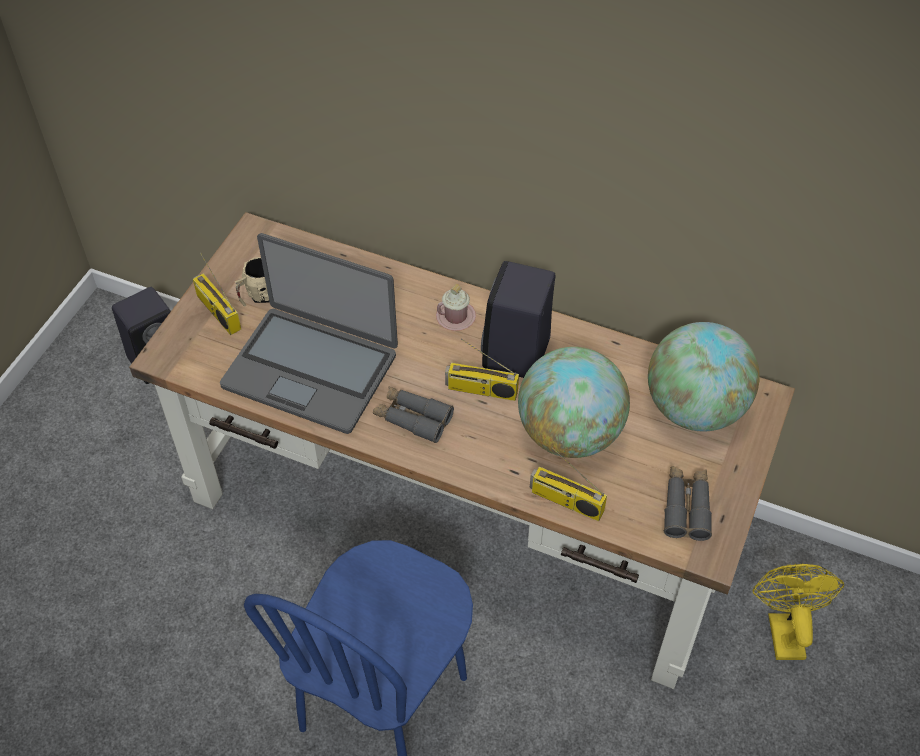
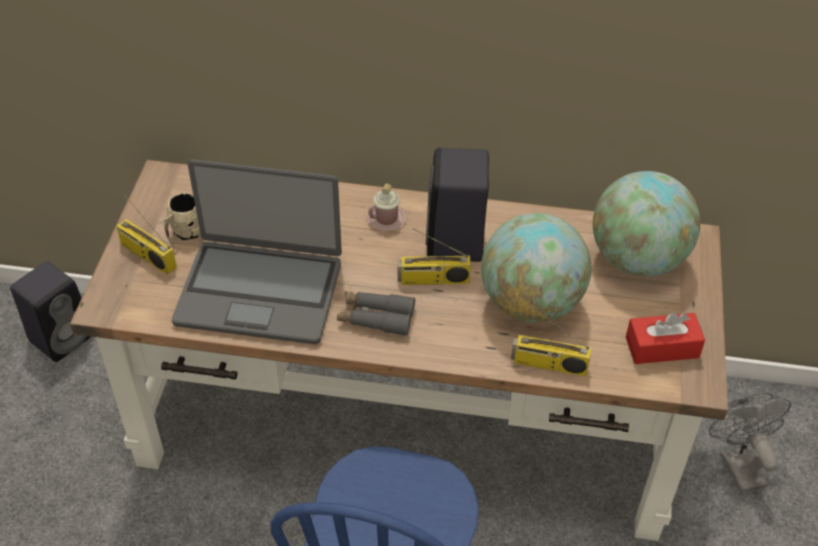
camera: 15 degrees left, 5 degrees down
grey binoculars [664,466,712,541] -> red tissue box [626,313,705,364]
yellow fan [753,564,844,660] -> grey fan [709,392,791,493]

